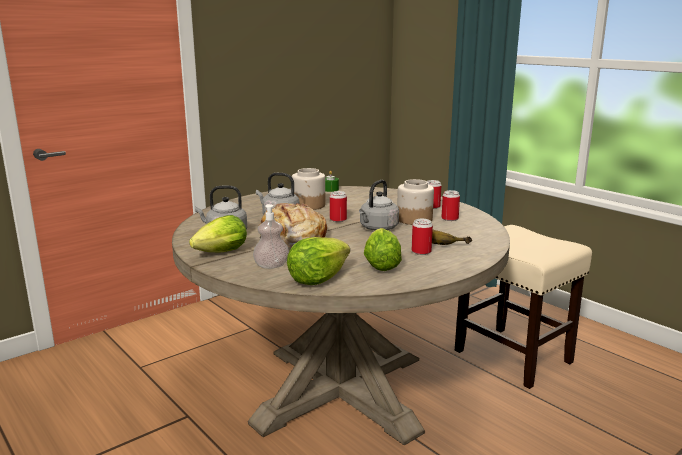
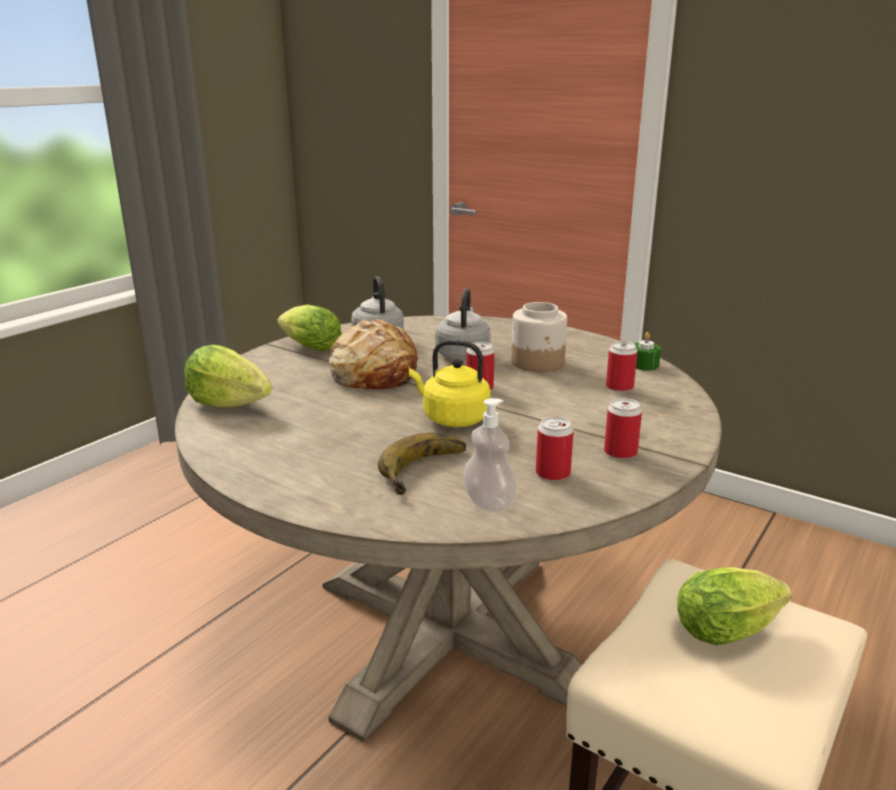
camera: 75 degrees right, 5 degrees up
soap dispenser [253,204,289,269] -> soap dispenser moved to [463,398,516,512]
grey kettle [359,180,399,230] -> yellow kettle [409,340,490,427]
lettuce [364,228,402,271] -> lettuce moved to [677,567,792,645]
jar [397,179,434,225] -> none
can [412,219,433,255] -> can moved to [606,341,638,392]

